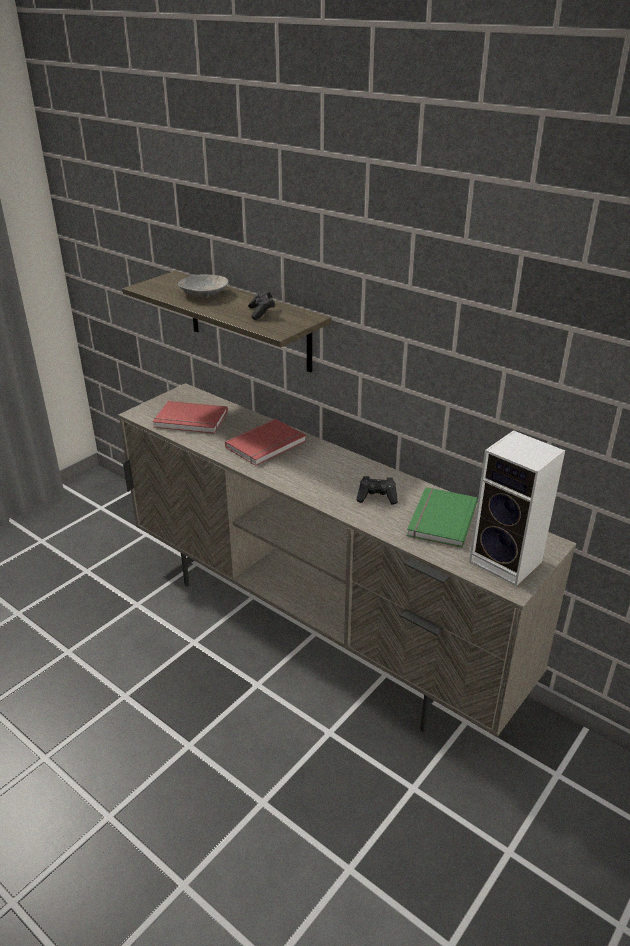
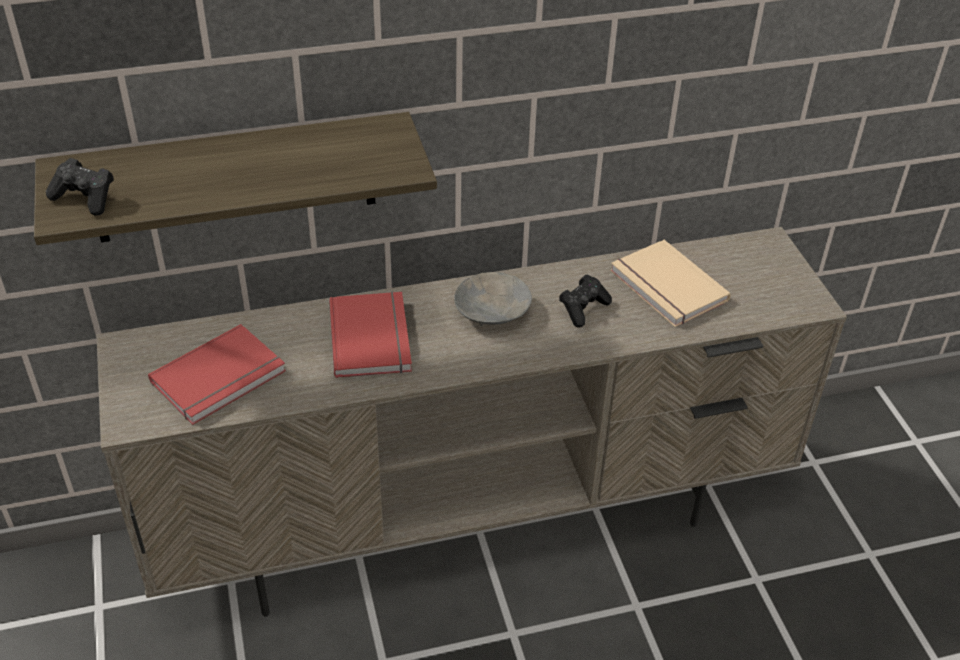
camera: 55 degrees left, 10 degrees up
grey bowl [178,274,229,298] -> grey bowl moved to [454,272,532,326]
black game controller [248,290,275,320] -> black game controller moved to [46,158,114,216]
green book [407,487,478,548] -> beige book [610,240,731,327]
speaker [469,430,565,586] -> none

